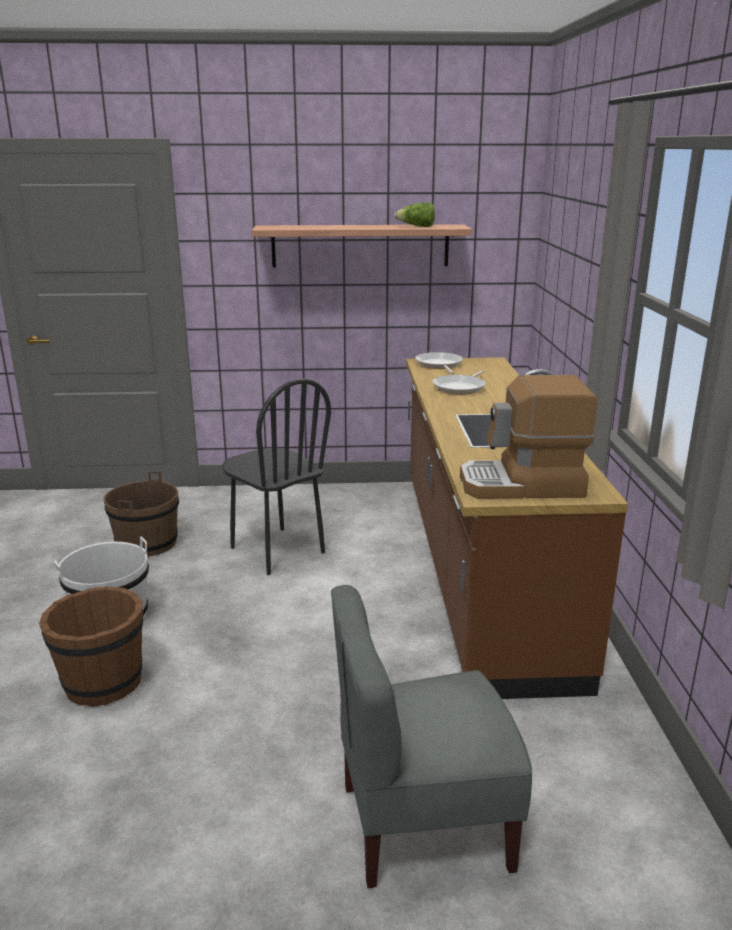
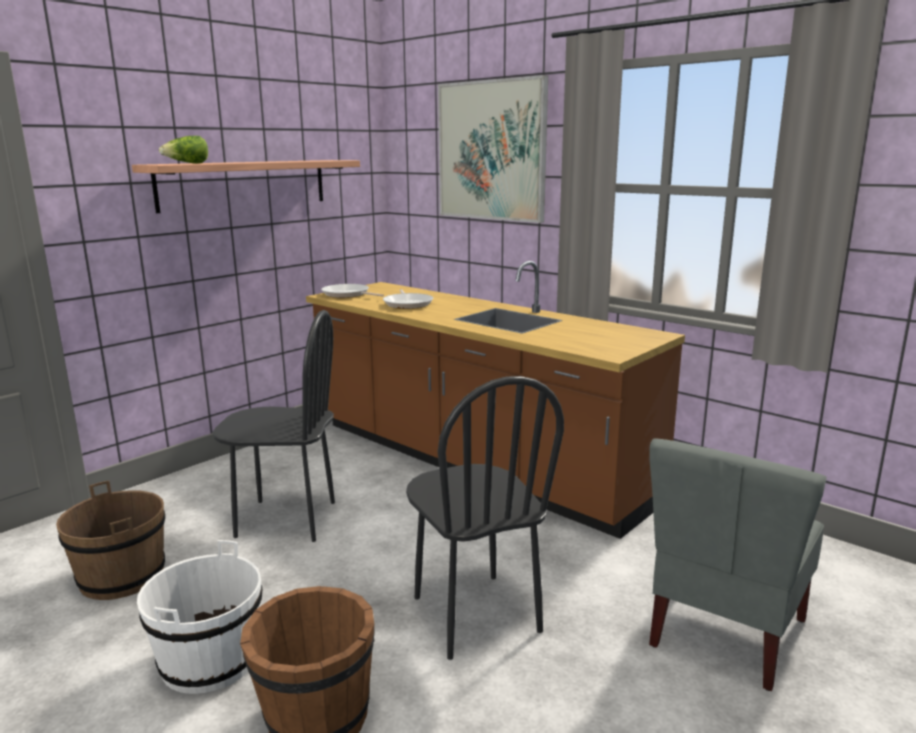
camera: 45 degrees left, 5 degrees down
lettuce [394,202,435,227] -> lettuce moved to [159,136,208,163]
coffee machine [460,375,597,499] -> none
none -> black chair [406,376,564,660]
none -> picture [438,75,548,223]

